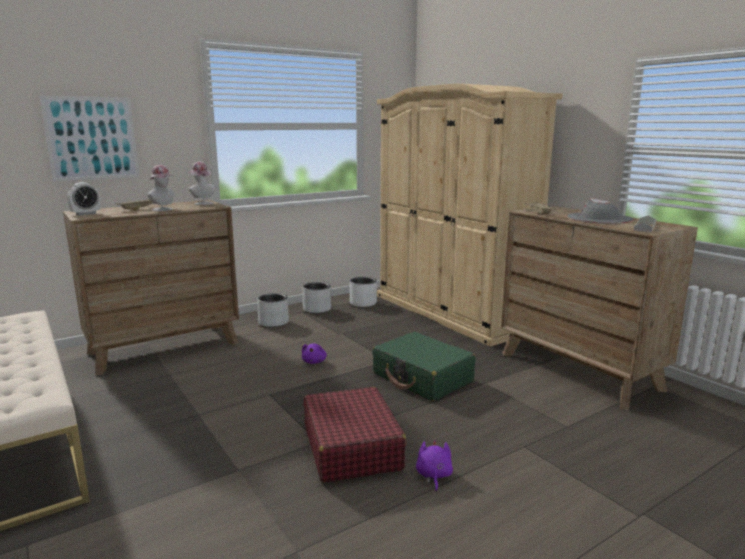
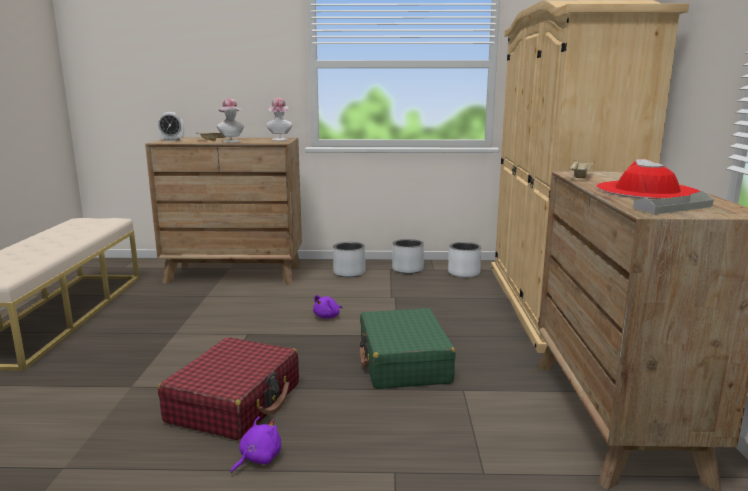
camera: 35 degrees right, 0 degrees up
picture [40,96,139,182] -> none
grey hat [567,198,634,224] -> red hat [596,159,700,199]

